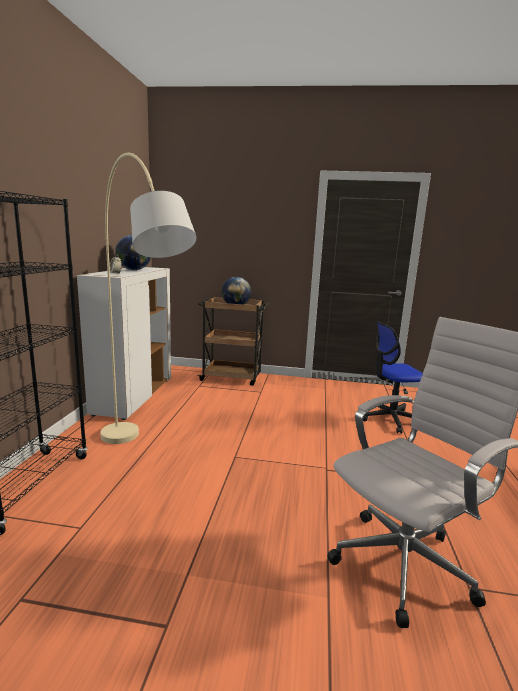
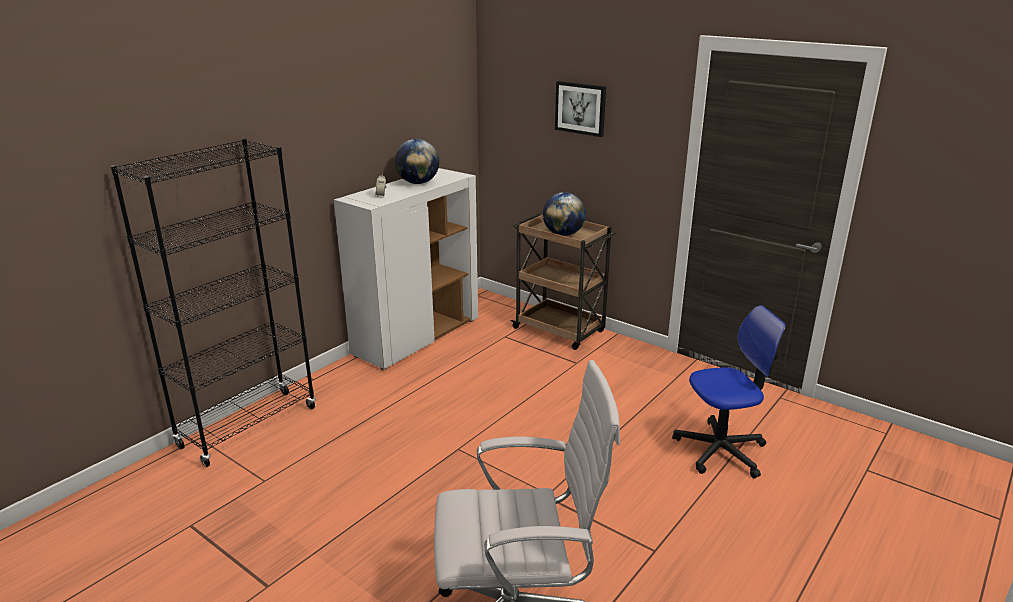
camera: 30 degrees right, 10 degrees up
beige floor lamp [101,153,197,444] -> none
office chair [363,321,423,434] -> office chair turned 150 degrees clockwise [672,305,786,479]
none -> picture [555,81,606,137]

